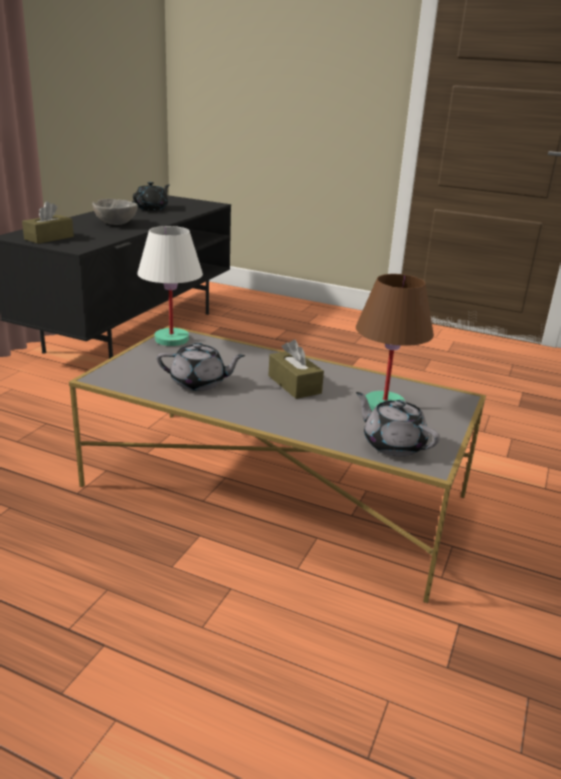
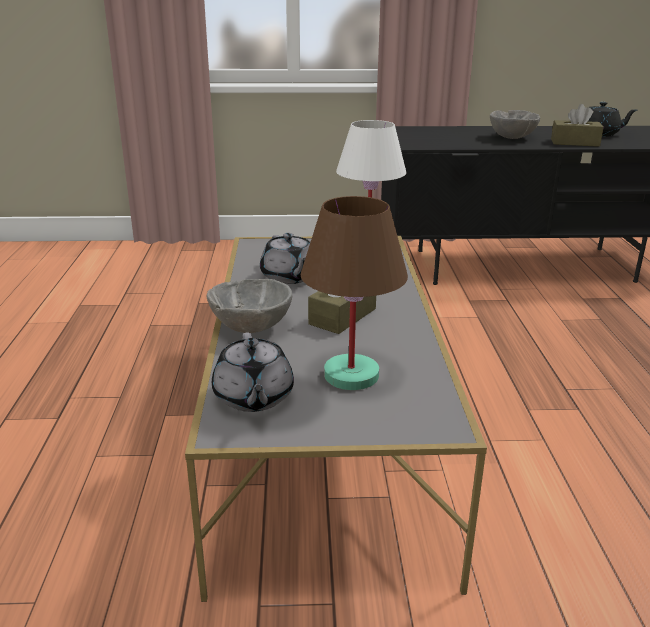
camera: 65 degrees right, 0 degrees up
brown tissue box [22,201,74,244] -> brown tissue box moved to [551,104,604,147]
grey teapot [356,392,440,457] -> grey teapot turned 150 degrees clockwise [212,332,294,412]
none -> grey bowl [207,279,292,333]

